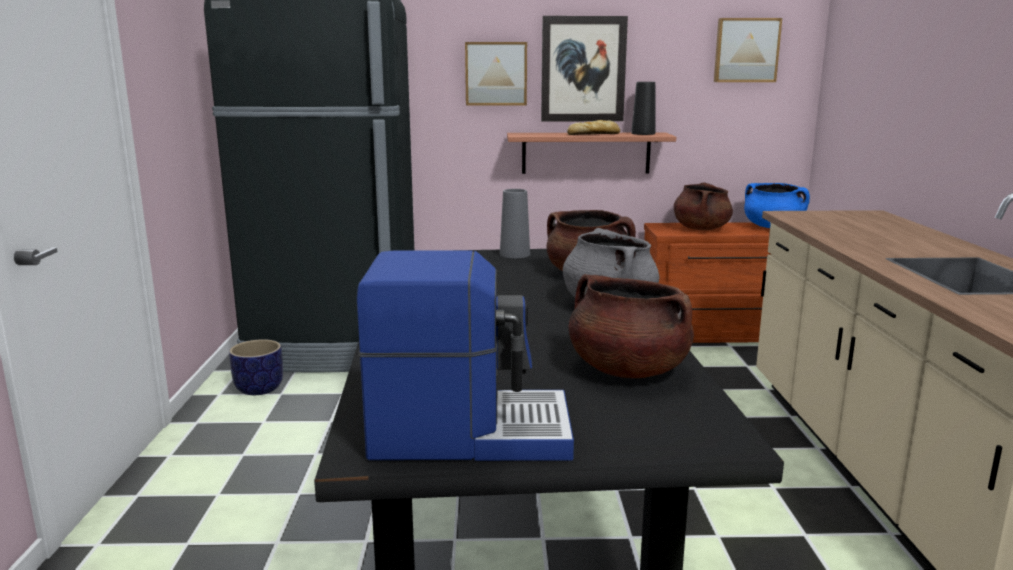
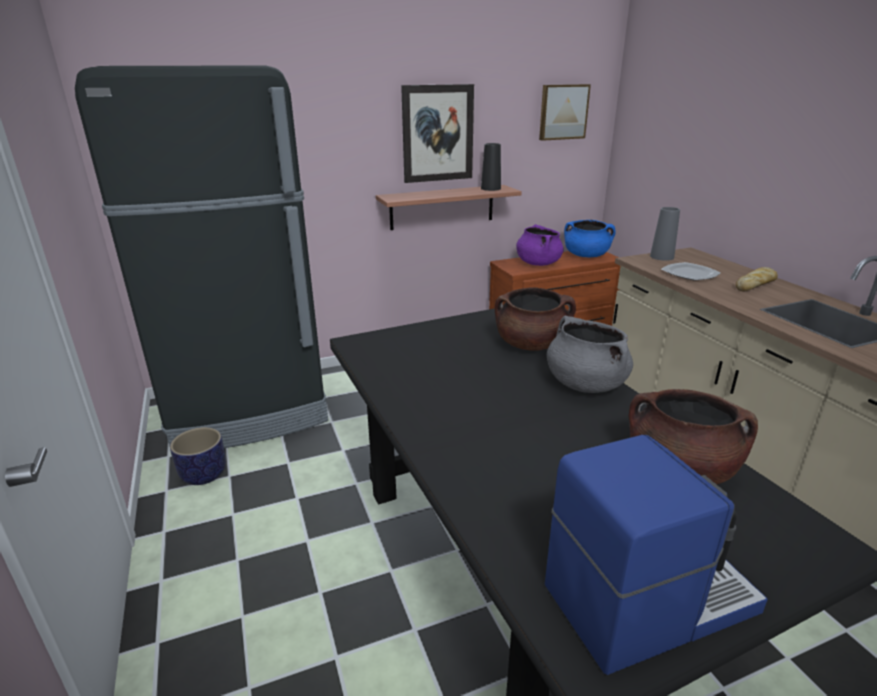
camera: 20 degrees left, 10 degrees up
picture [465,42,527,106] -> none
grey vase [500,189,530,258] -> grey vase moved to [650,207,680,261]
bread [567,120,620,135] -> bread moved to [736,267,778,292]
brown cooking pot [674,182,733,230] -> purple cooking pot [516,224,564,266]
none -> plate [661,262,721,280]

